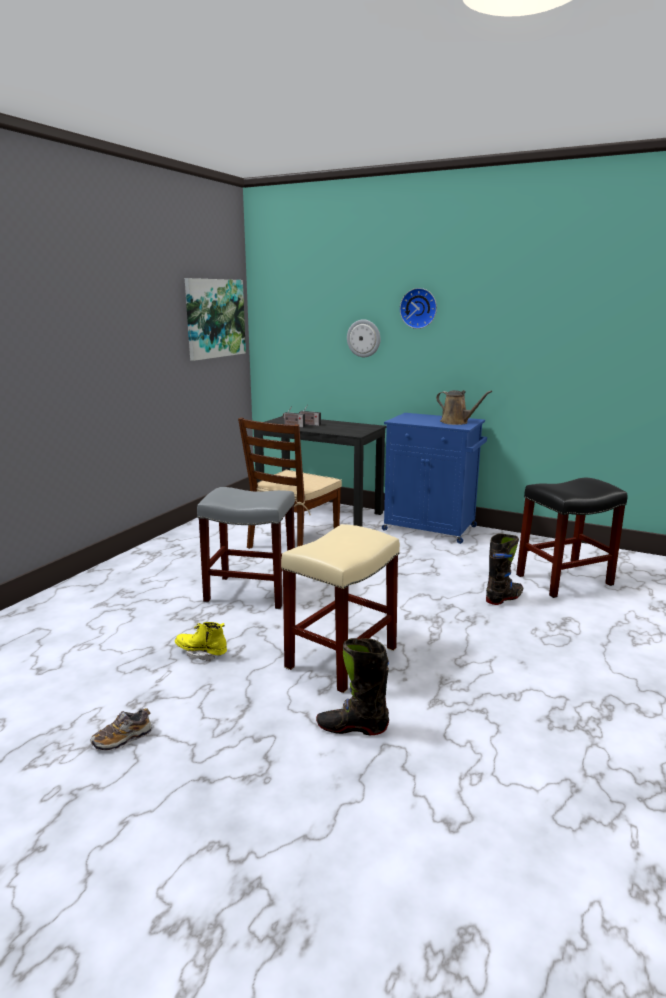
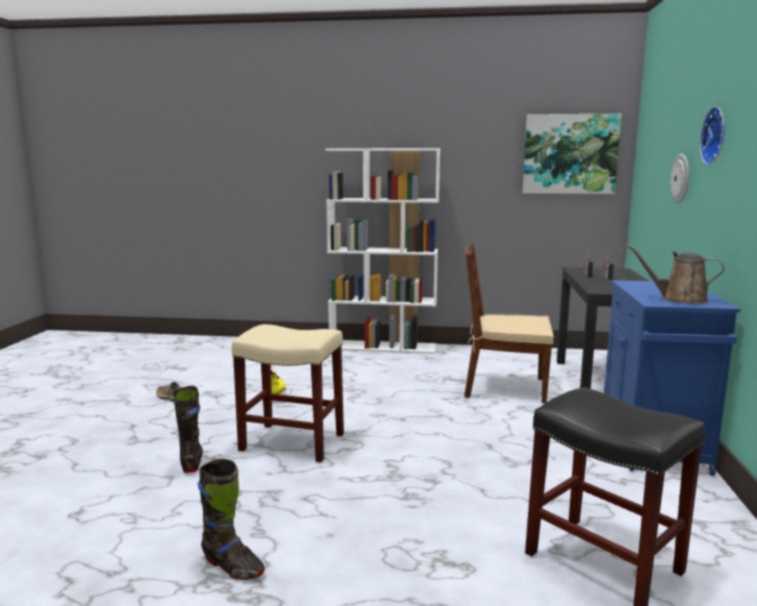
camera: 70 degrees right, 5 degrees down
grey stool [197,487,295,609] -> none
brown watering can [436,390,492,425] -> brown watering can turned 90 degrees clockwise [627,244,724,304]
black boot [486,533,523,605] -> black boot moved to [198,458,265,580]
none -> white bookcase [325,148,440,354]

